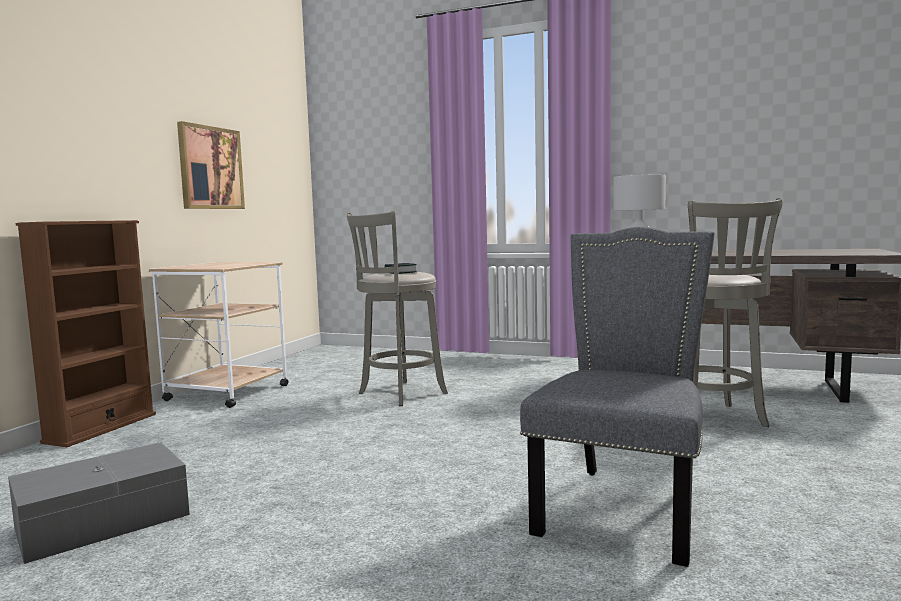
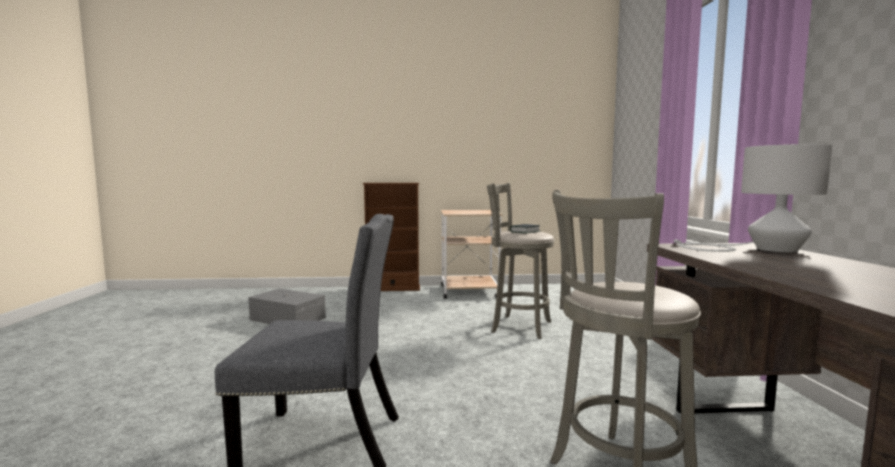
camera: 65 degrees right, 0 degrees up
picture [177,121,245,209] -> none

